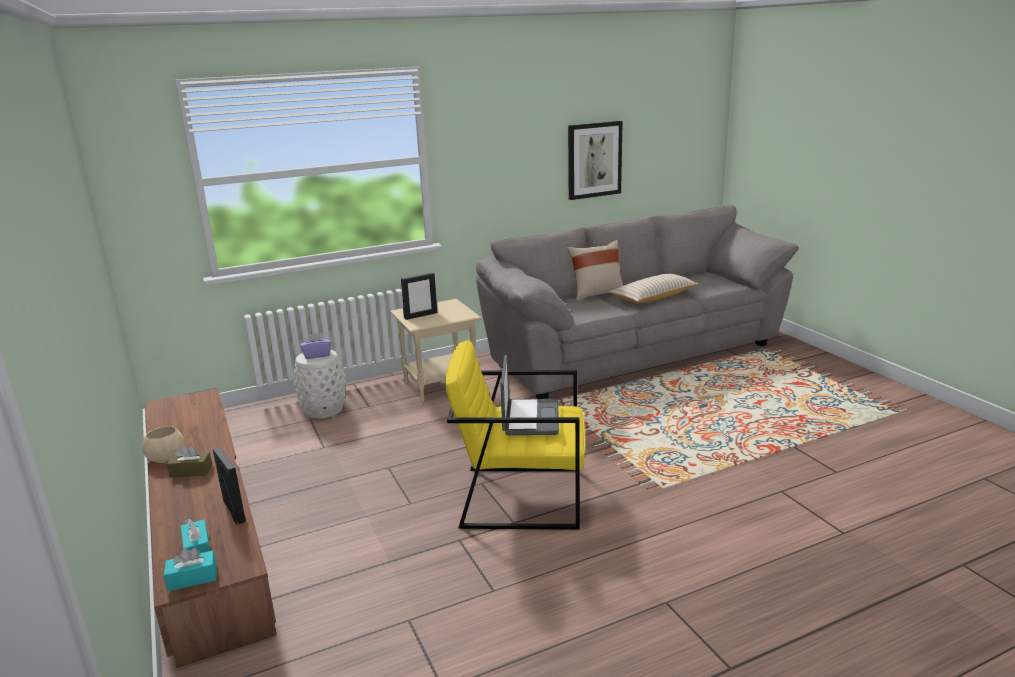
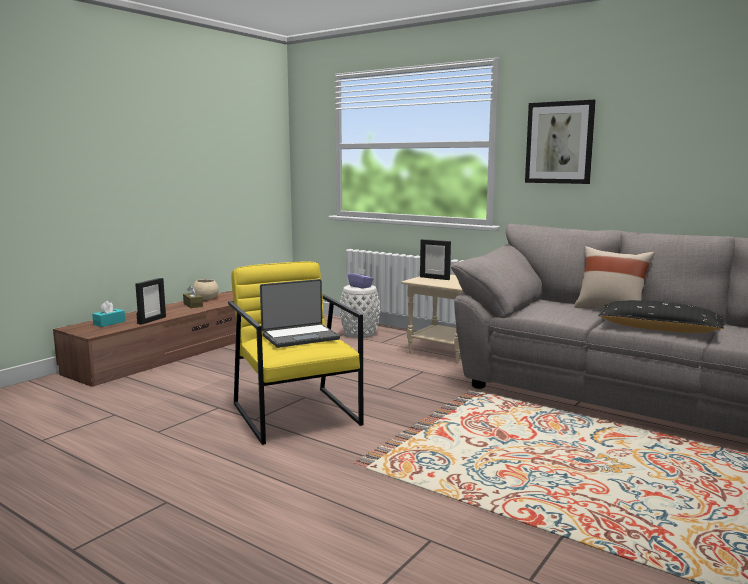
camera: 60 degrees right, 10 degrees down
turquoise tissue box [164,547,217,591] -> none
picture [568,121,623,200] -> picture moved to [525,100,596,184]
beige pillow [609,274,698,303] -> black pillow [598,300,724,333]

